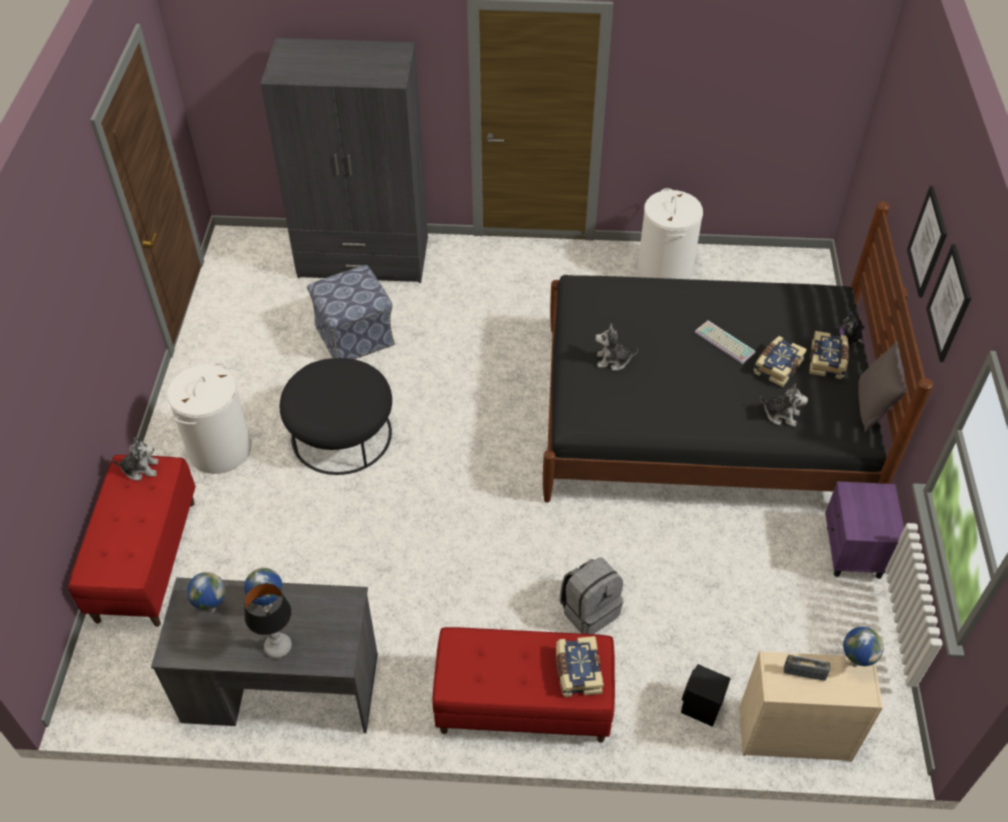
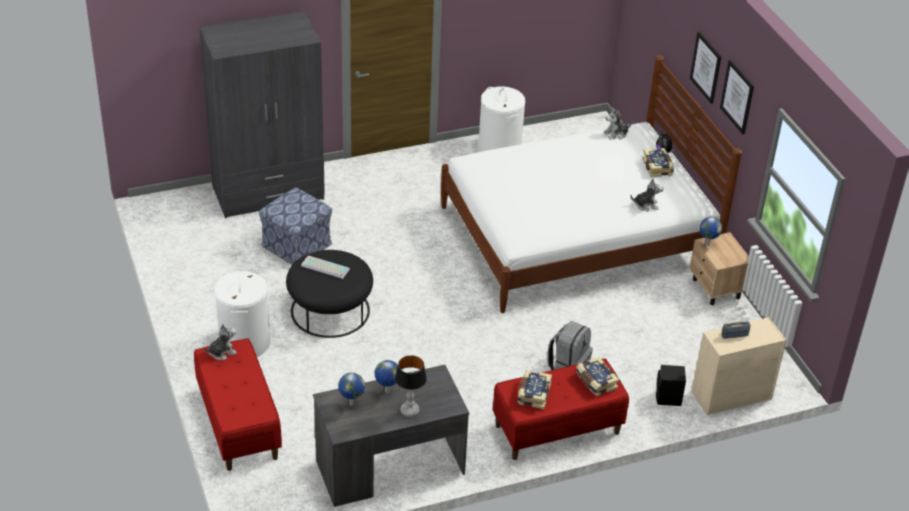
camera: 25 degrees left, 10 degrees down
black bed [543,201,933,503] -> white bed [441,55,742,313]
plush toy [595,324,638,371] -> plush toy moved to [604,108,632,140]
keyboard [694,321,756,364] -> keyboard moved to [301,256,350,279]
book [754,336,807,387] -> book moved to [518,370,552,409]
purple nightstand [825,481,904,579] -> beige nightstand [689,232,749,305]
globe [843,627,884,667] -> globe moved to [699,217,722,246]
grey pillow [858,341,907,432] -> none

